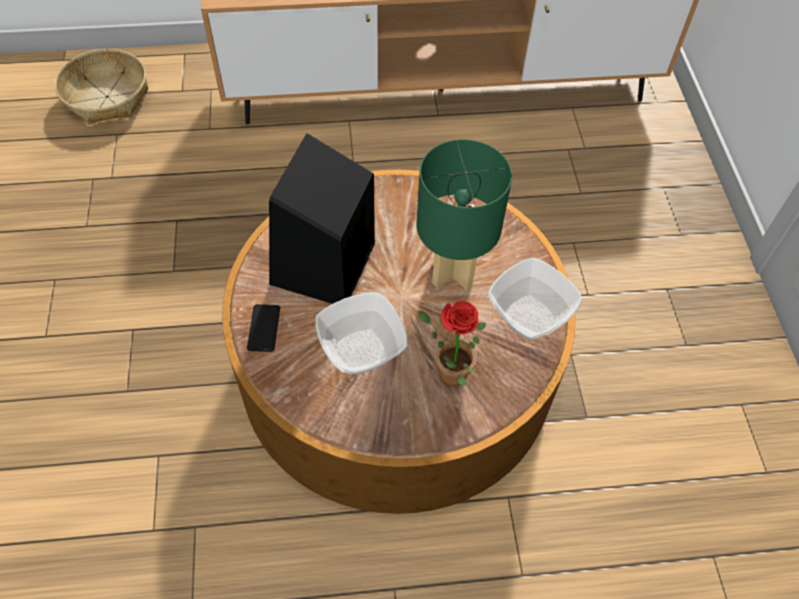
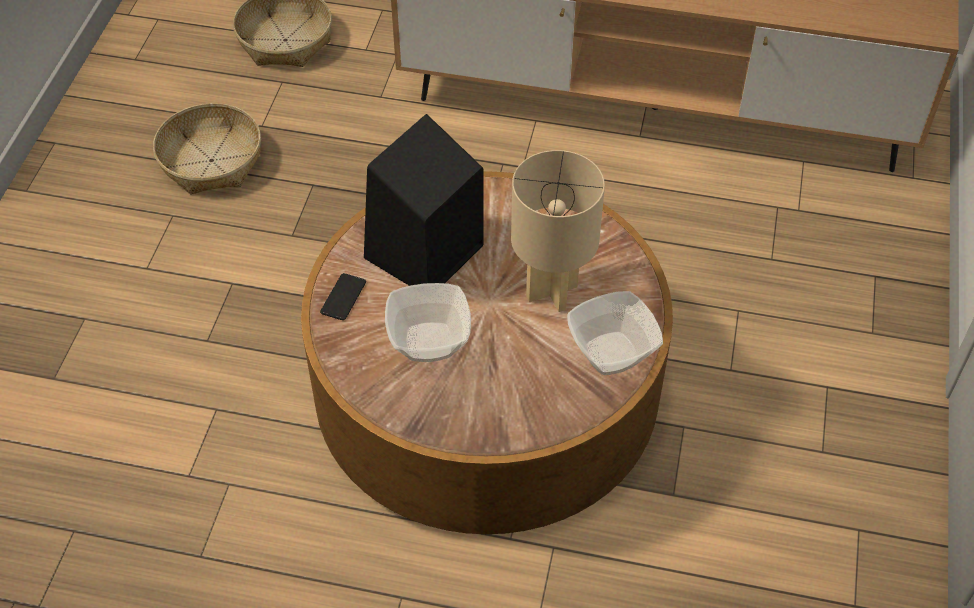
camera: 20 degrees right, 5 degrees down
green table lamp [417,139,512,290] -> beige table lamp [511,150,605,312]
potted plant [418,301,486,386] -> none
none -> basket [153,103,261,195]

